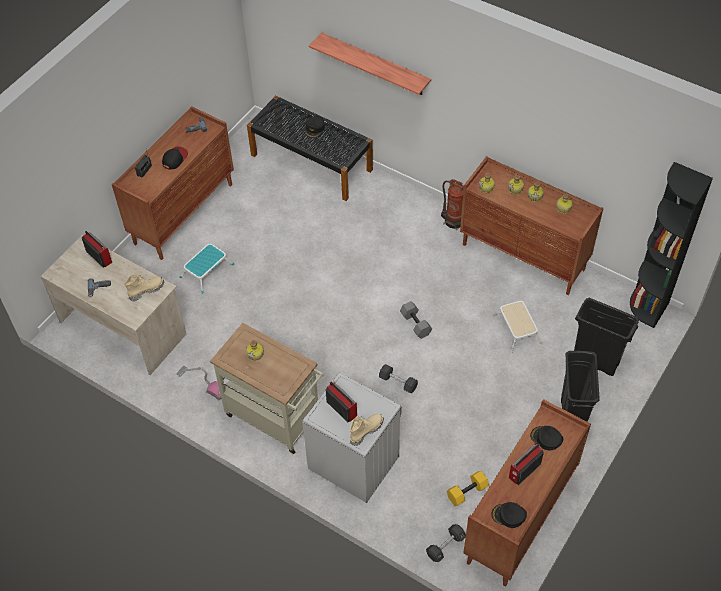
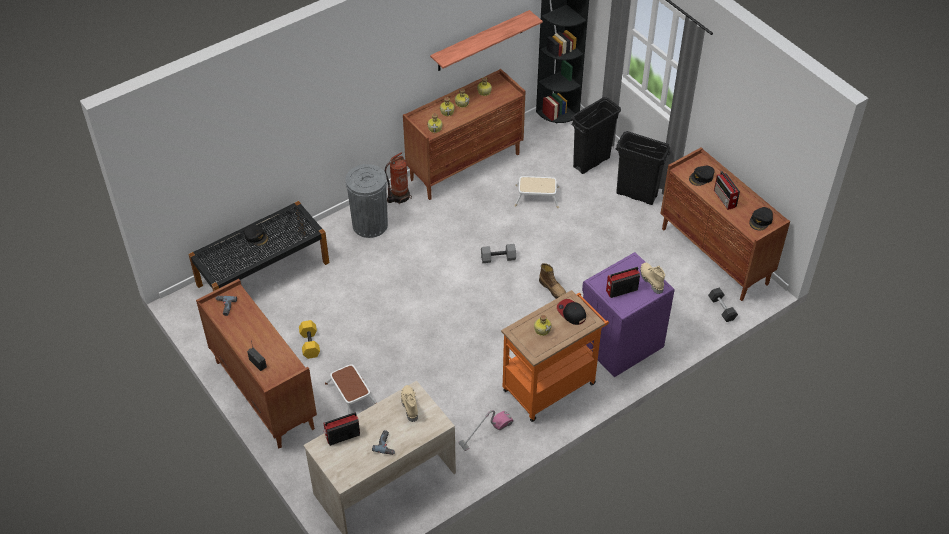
camera: 70 degrees left, 5 degrees down
cap [162,146,188,170] -> cap moved to [557,299,586,325]
turquoise step ladder [179,244,234,294] -> brown step ladder [325,364,377,415]
beige cart [210,323,324,454] -> orange cart [501,290,609,422]
white washing machine [302,372,402,503] -> purple washing machine [582,252,675,377]
shelf [309,32,431,95] -> shelf moved to [430,10,543,71]
black dumbbell [379,364,418,393] -> boot [539,263,566,299]
yellow dumbbell [447,471,489,506] -> yellow dumbbell moved to [299,320,320,359]
none -> grey trash can [346,164,388,238]

